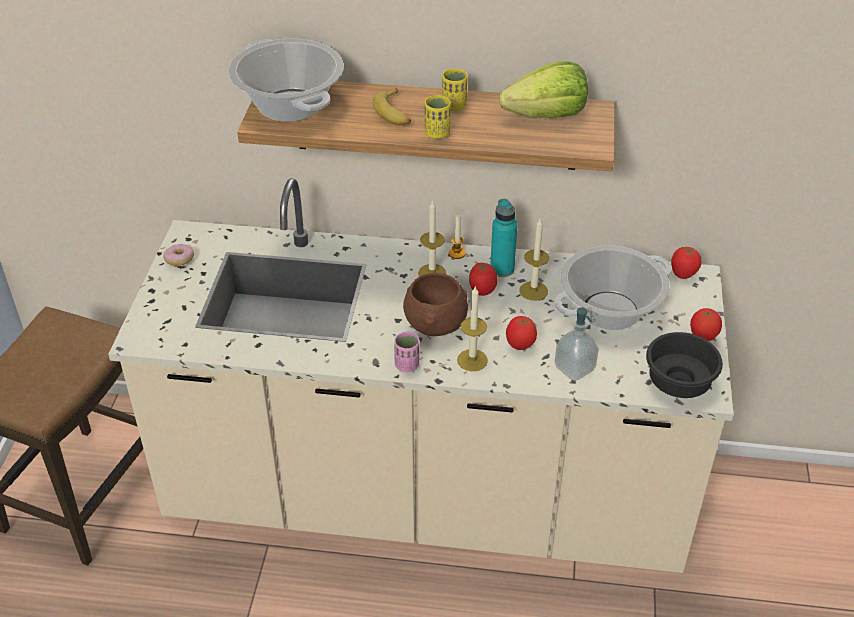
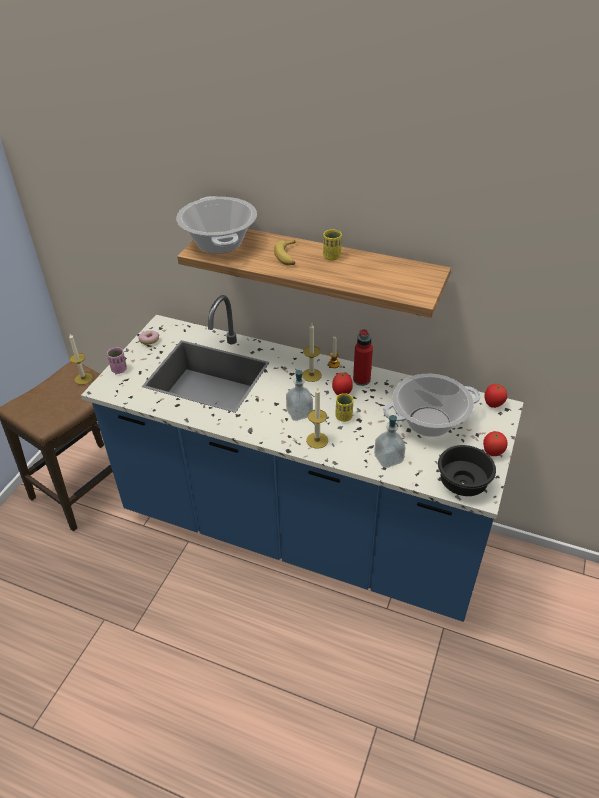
camera: 15 degrees right, 0 degrees up
beige counter [108,178,733,573] -> blue counter [81,295,524,622]
pink cup [394,332,420,372] -> pink cup moved to [107,347,127,374]
brown bowl [403,273,468,336] -> soap dispenser [286,369,313,421]
yellow cup [425,95,451,139] -> yellow cup moved to [336,393,353,422]
turquoise bottle [490,199,518,277] -> red bottle [353,329,373,386]
lettuce [499,61,588,118] -> none
tomato [506,316,537,350] -> none
candle [519,218,549,301] -> candle moved to [69,334,93,385]

